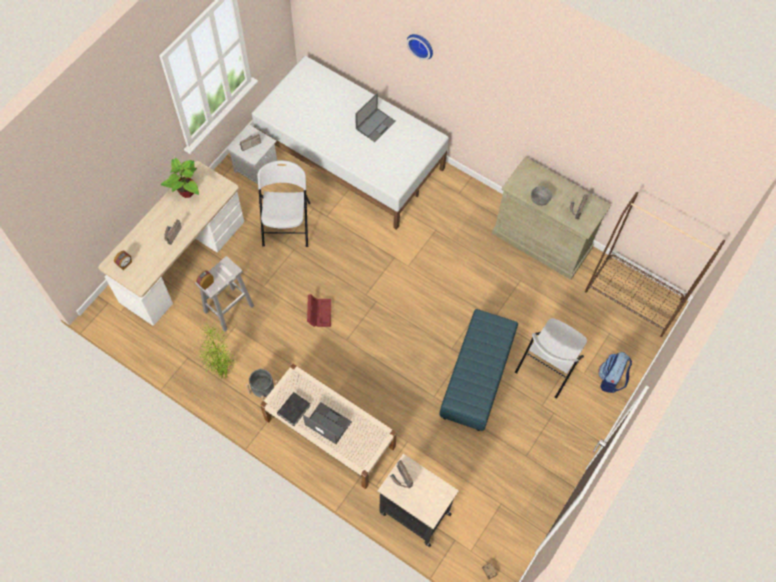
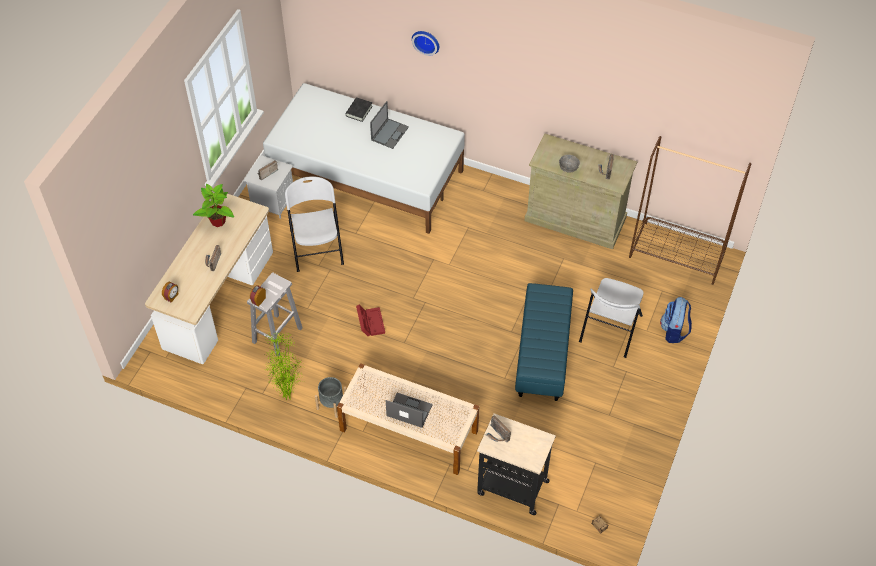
camera: 10 degrees left, 10 degrees down
black book [277,392,311,426] -> black book moved to [345,97,373,122]

